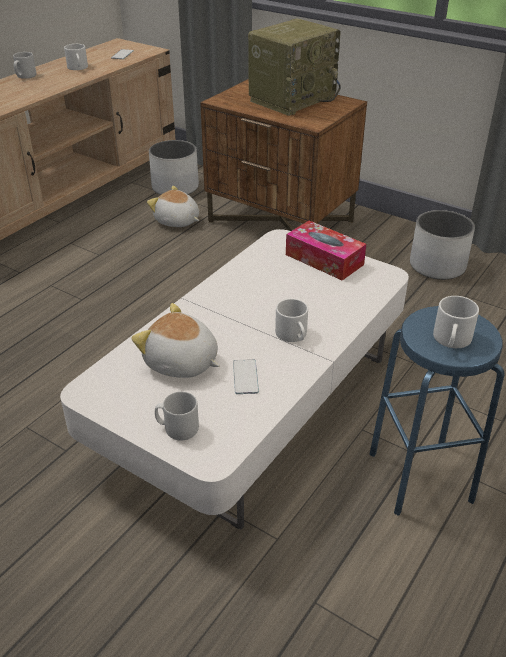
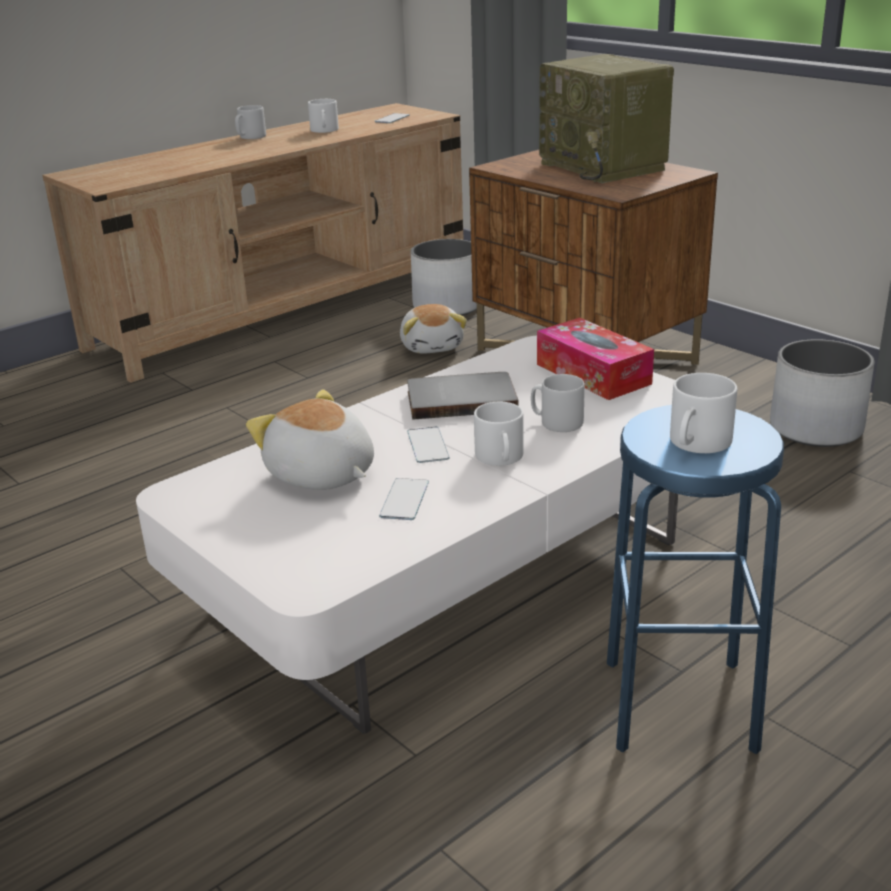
camera: 15 degrees right, 10 degrees down
plush toy [147,186,199,227] -> plush toy turned 150 degrees counterclockwise [400,304,467,354]
grey mug [155,391,199,441] -> grey mug moved to [531,374,585,432]
radio [248,18,341,116] -> radio turned 90 degrees clockwise [539,54,674,183]
none -> grey book [407,372,519,420]
none -> phone [407,427,450,463]

